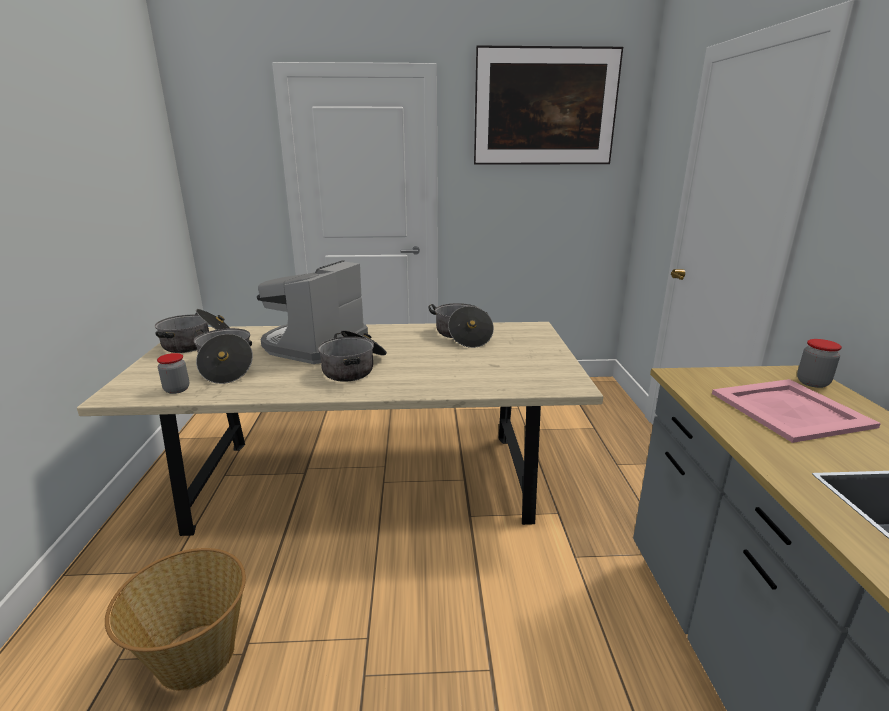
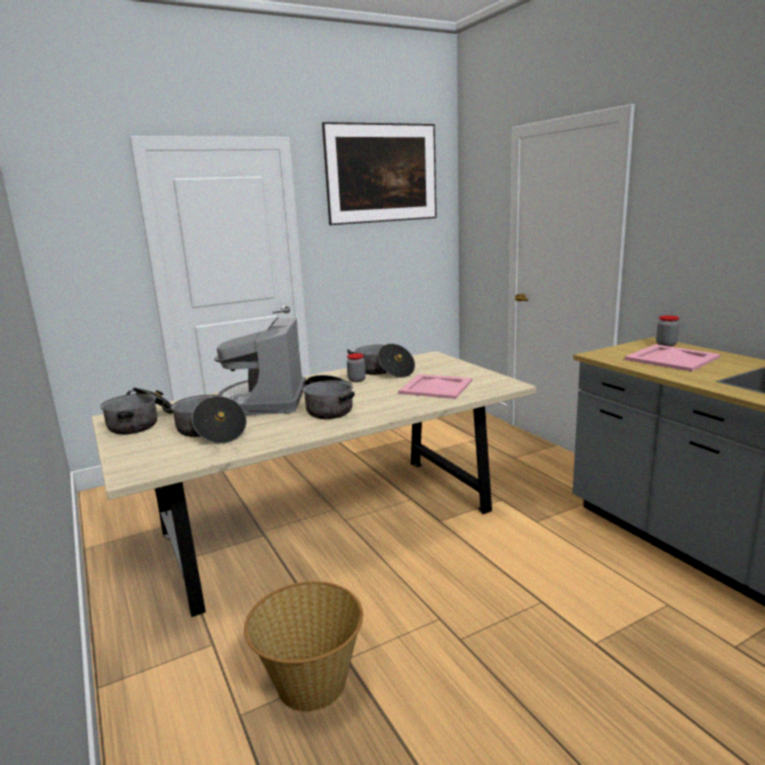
camera: 25 degrees left, 5 degrees down
jar [157,353,189,394] -> jar moved to [347,353,366,382]
none -> pink tray [398,374,472,399]

